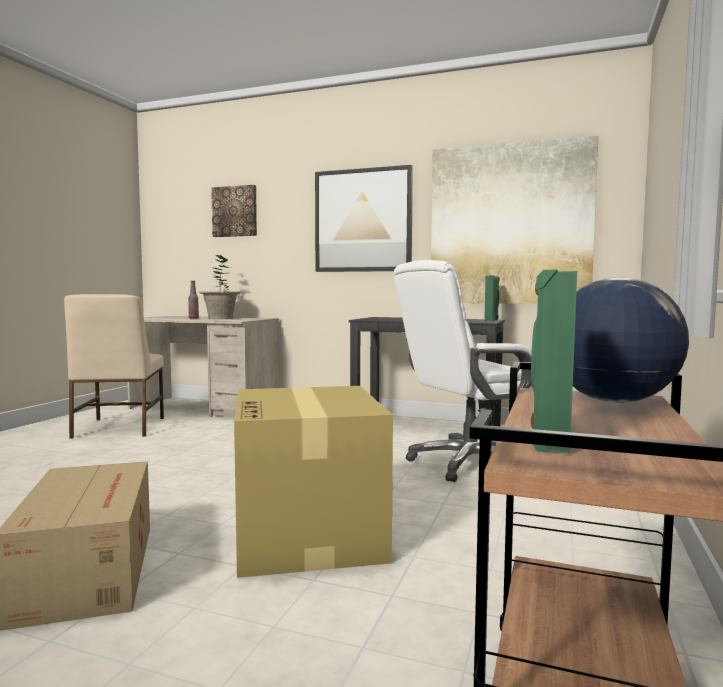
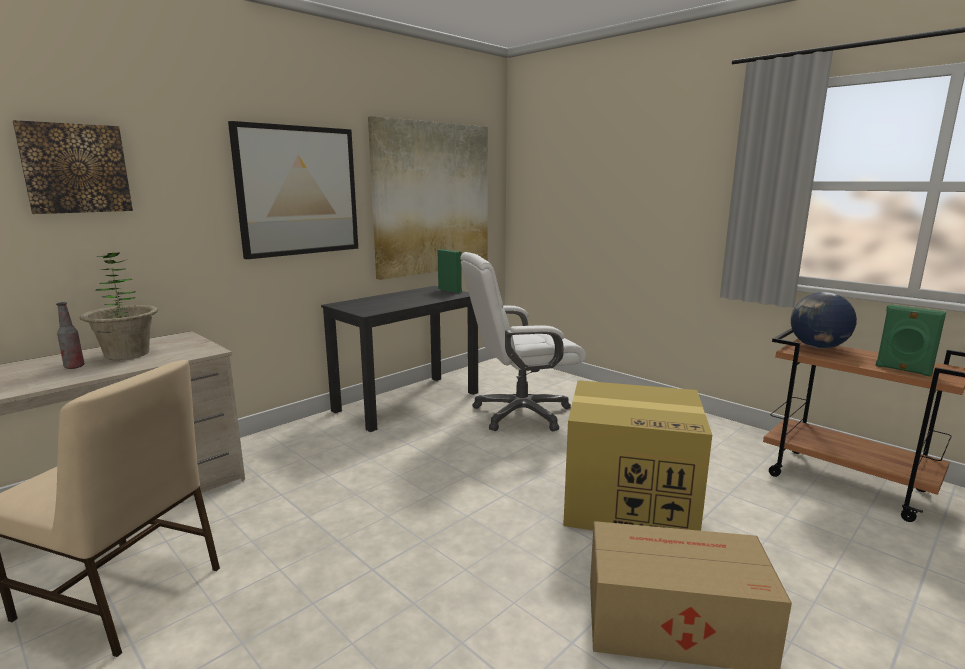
camera: 65 degrees left, 10 degrees up
white office chair [394,260,532,482] -> white office chair turned 75 degrees clockwise [460,252,586,431]

